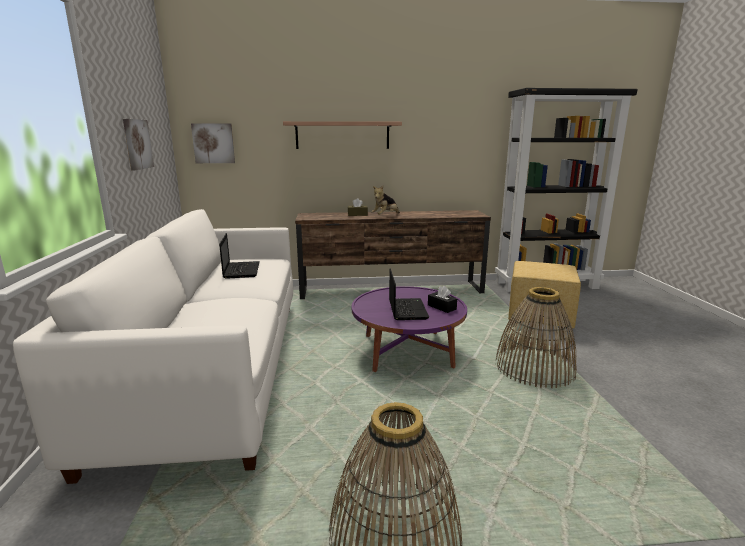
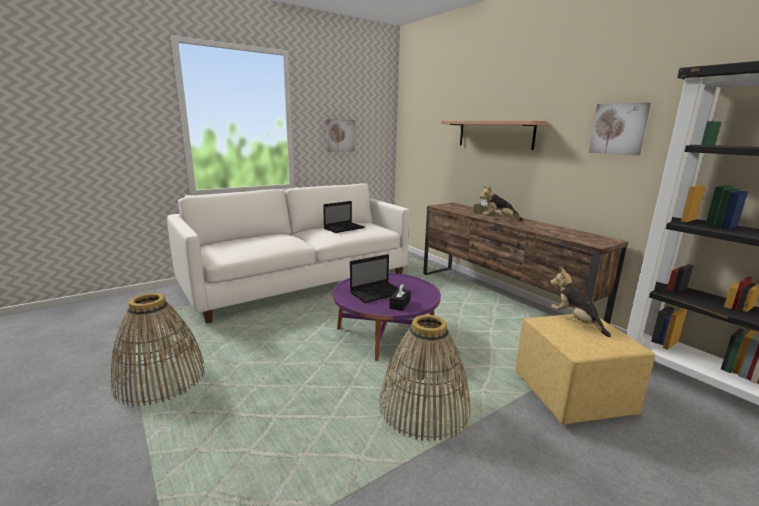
camera: 60 degrees right, 0 degrees up
picture [191,123,235,163] -> picture moved to [589,102,651,156]
none -> plush toy [550,268,611,337]

